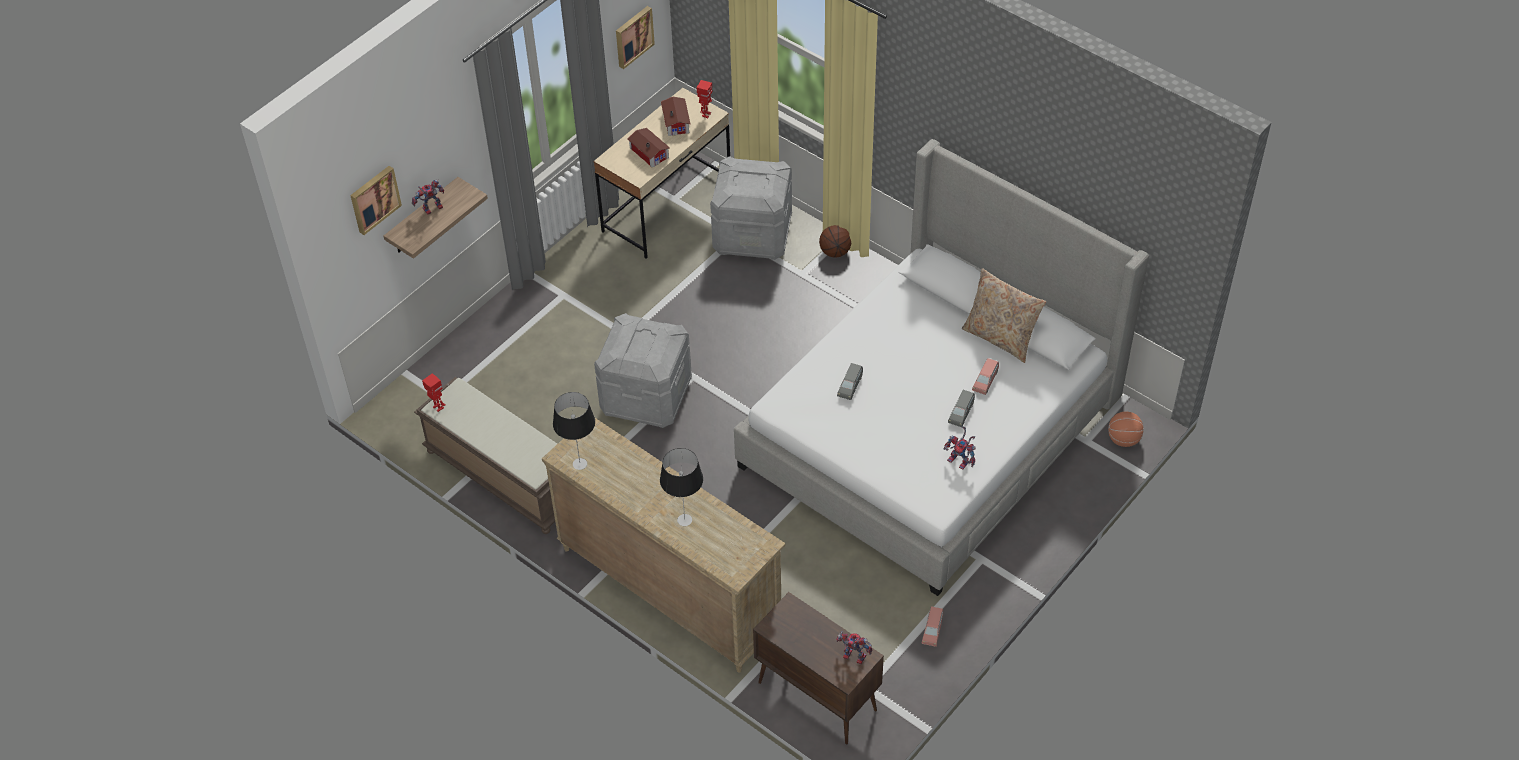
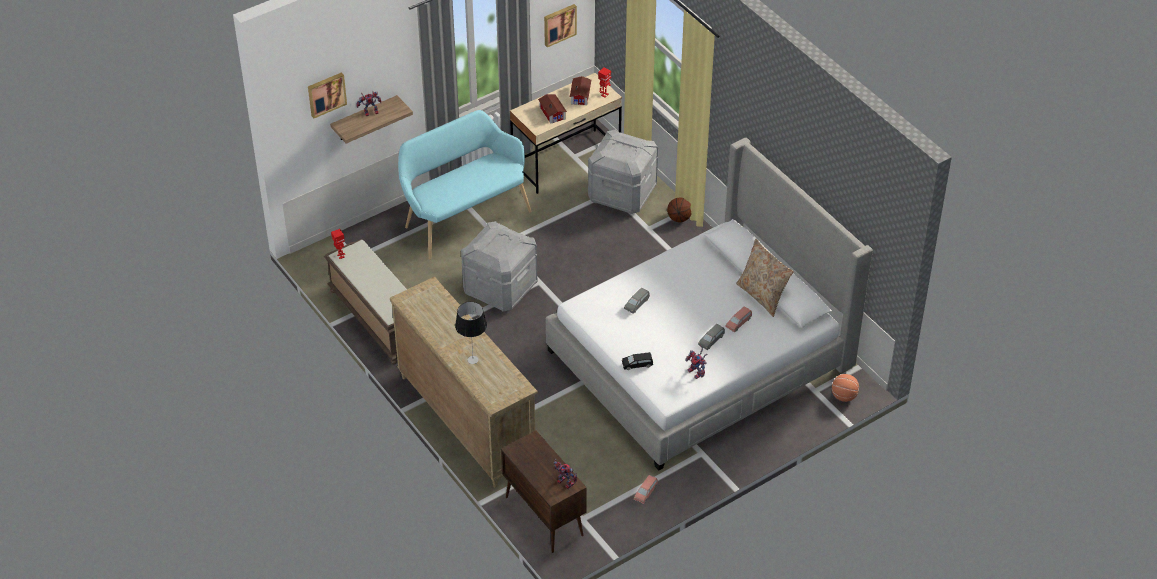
camera: 15 degrees right, 5 degrees down
table lamp [553,392,595,470] -> none
none -> turquoise bench [398,110,531,260]
none -> black toy car [622,352,653,370]

